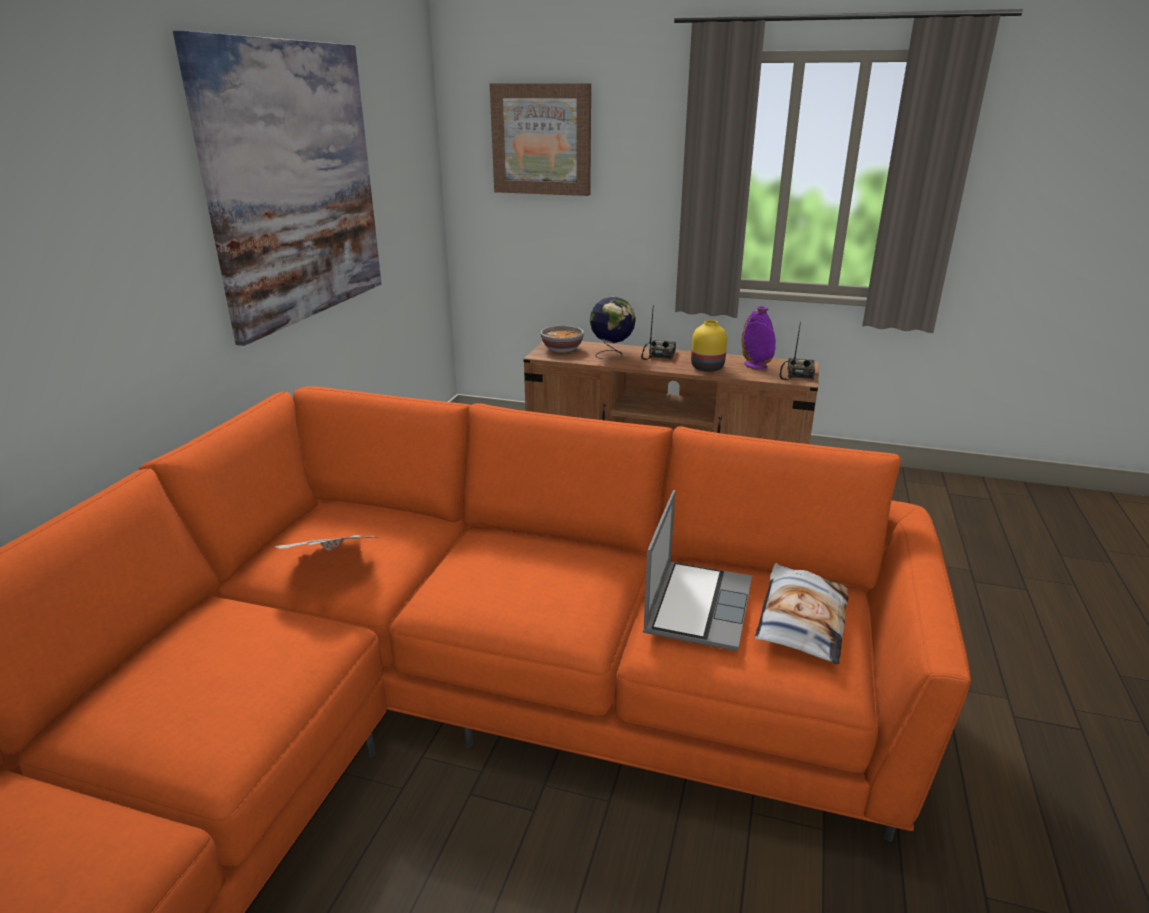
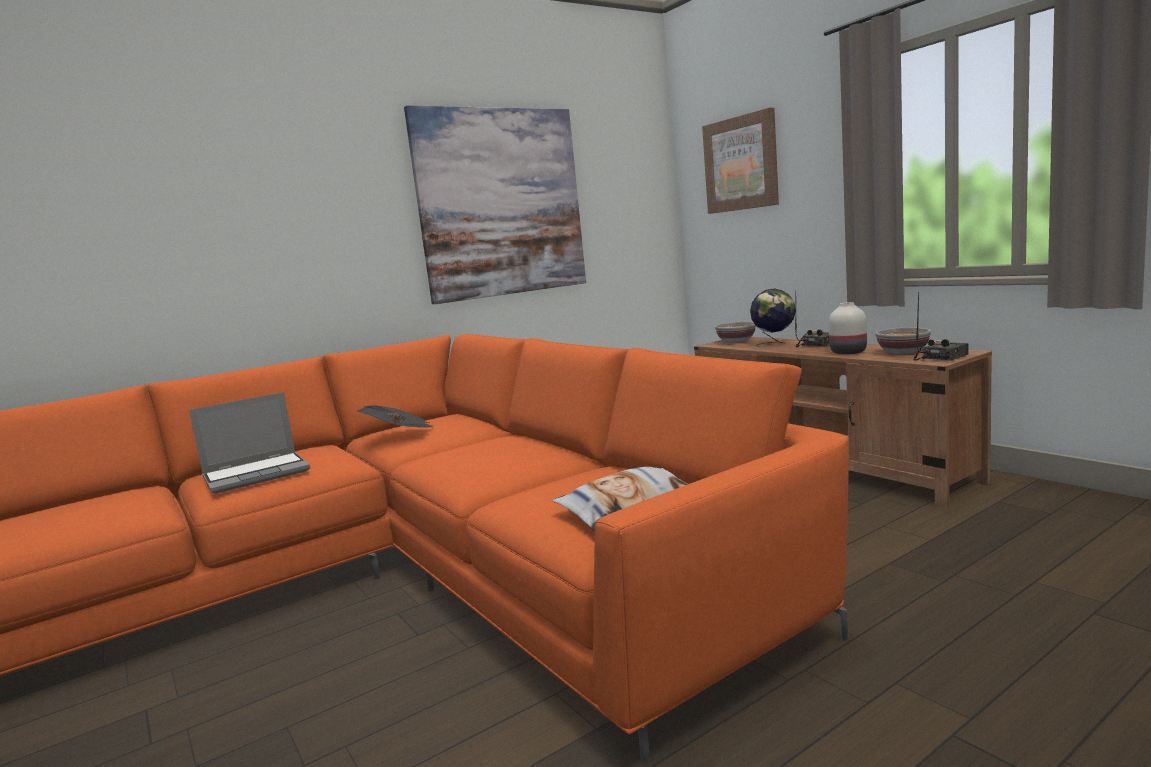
camera: 40 degrees right, 15 degrees down
laptop [643,490,752,651] -> laptop moved to [189,392,310,494]
yellow vase [691,320,727,372] -> white vase [829,302,867,355]
purple vase [742,306,776,370] -> bowl [876,327,931,354]

